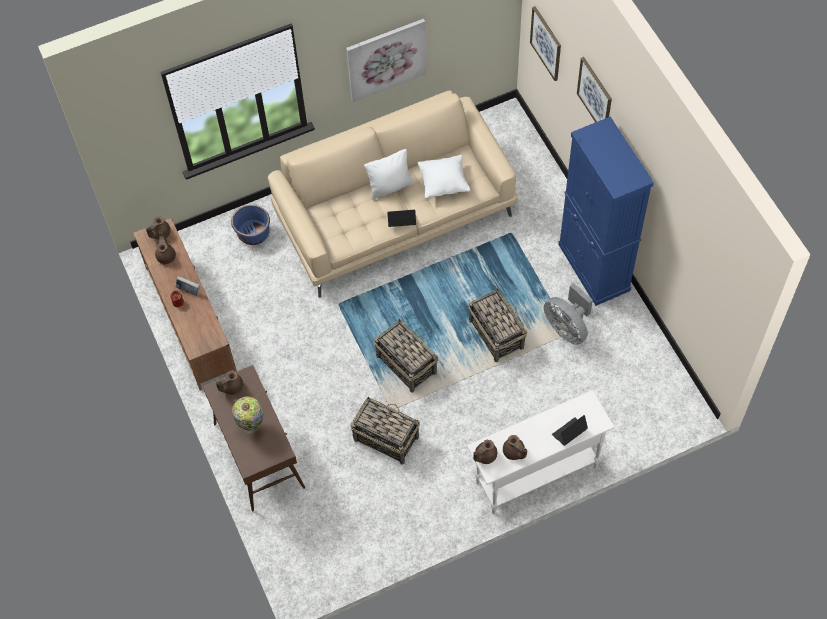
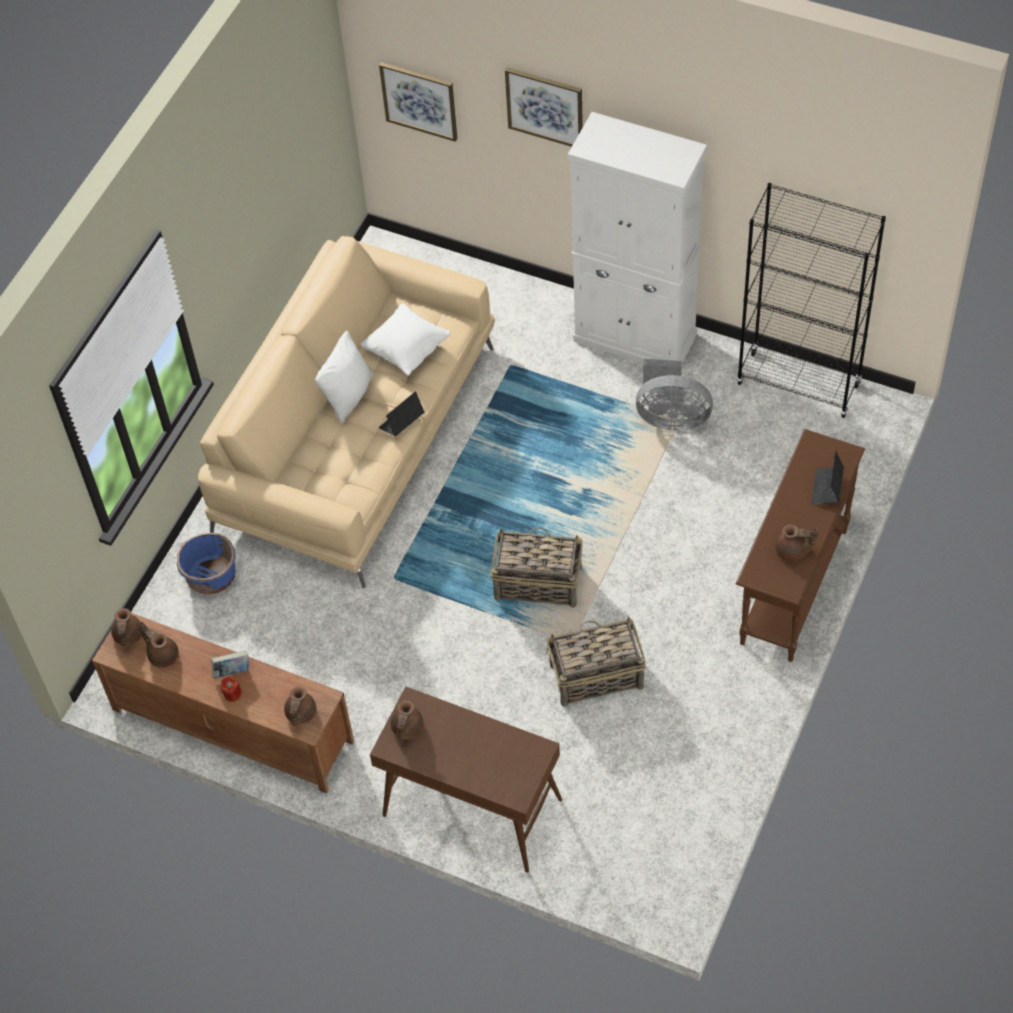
camera: 40 degrees left, 5 degrees down
table lamp [232,396,263,434] -> none
picture [346,19,427,102] -> none
white console table [467,390,615,514] -> brown console table [736,429,865,662]
basket [468,288,527,362] -> none
brown teapot [473,440,497,464] -> brown teapot moved to [284,686,316,726]
blue cabinet [558,117,654,306] -> white cabinet [568,112,707,363]
none -> black bookcase [736,183,886,418]

